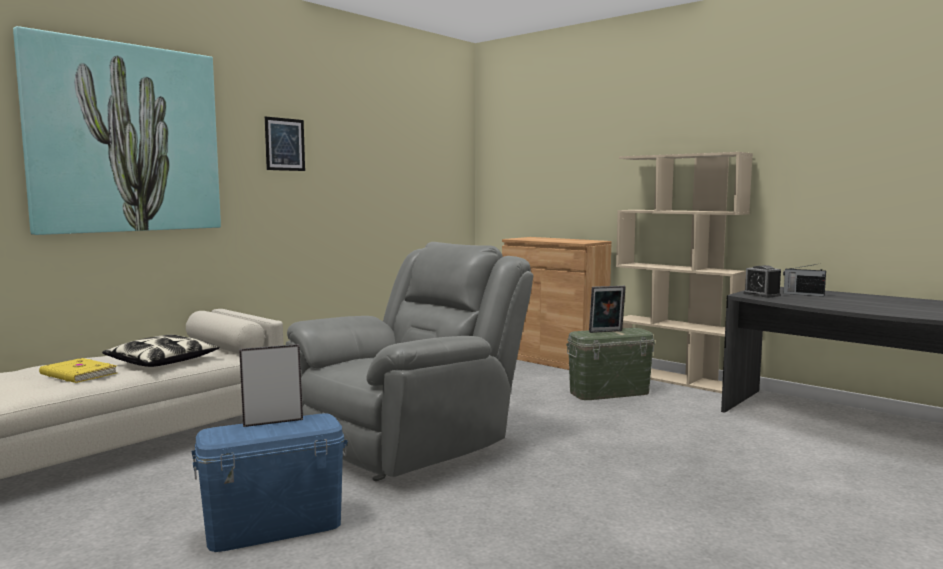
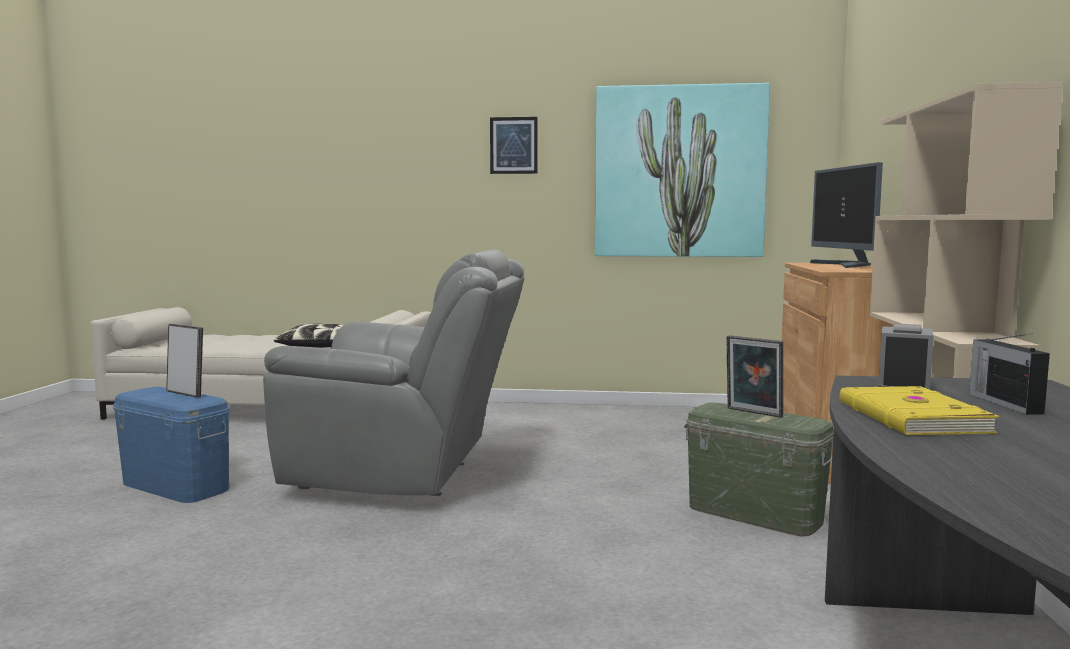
camera: 55 degrees right, 0 degrees up
picture [13,26,221,235] -> picture moved to [595,83,770,257]
yellow book [39,358,117,383] -> yellow book moved to [840,386,999,435]
none -> monitor [810,162,883,268]

